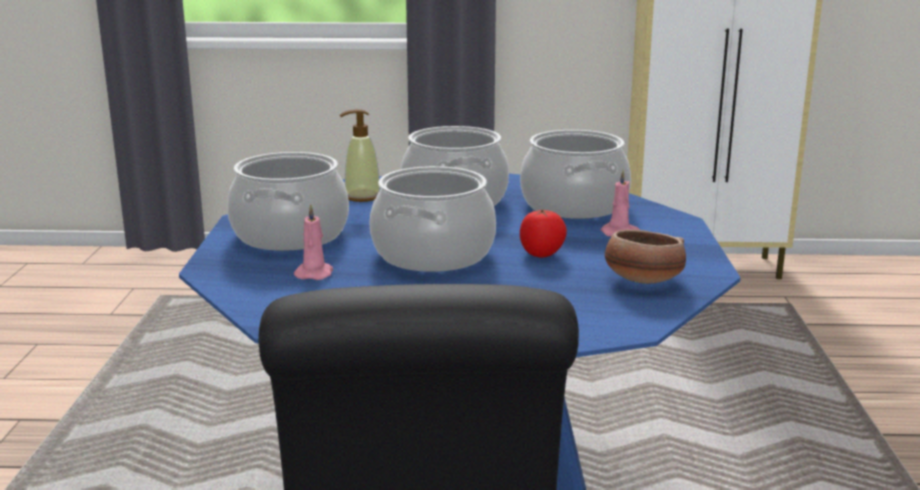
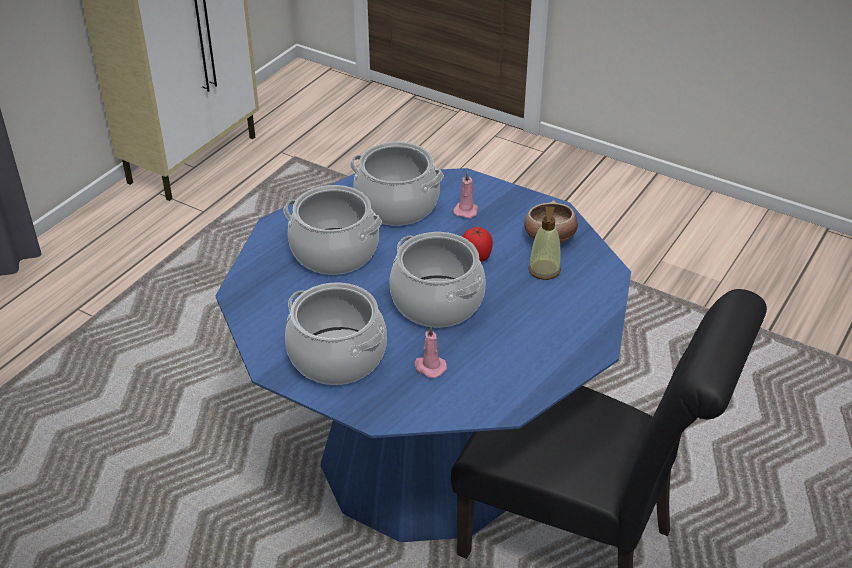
camera: 60 degrees left, 20 degrees up
soap dispenser [340,109,380,202] -> soap dispenser moved to [528,206,561,280]

